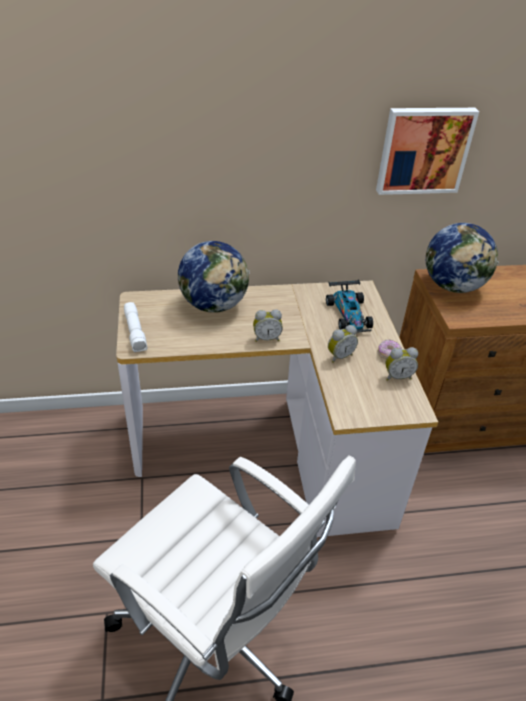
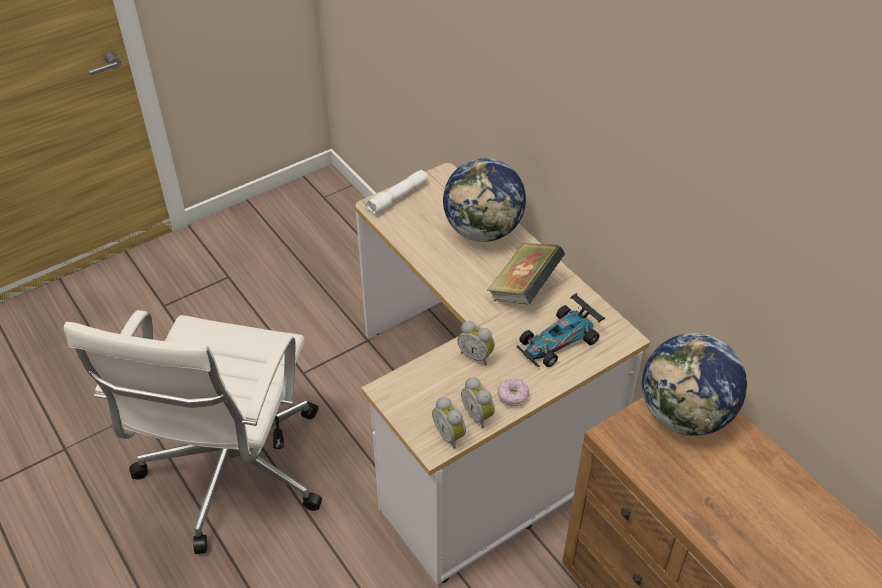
camera: 65 degrees right, 5 degrees up
alarm clock [253,309,283,342] -> alarm clock moved to [432,397,466,449]
picture [376,108,479,195] -> none
none -> book [487,243,565,304]

